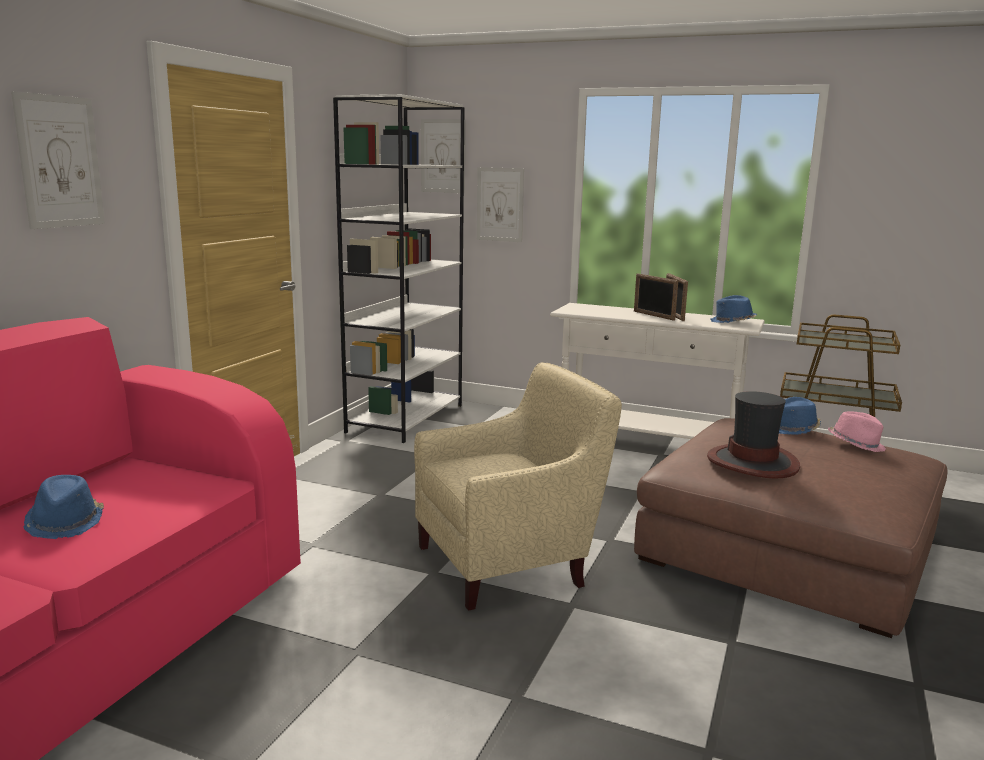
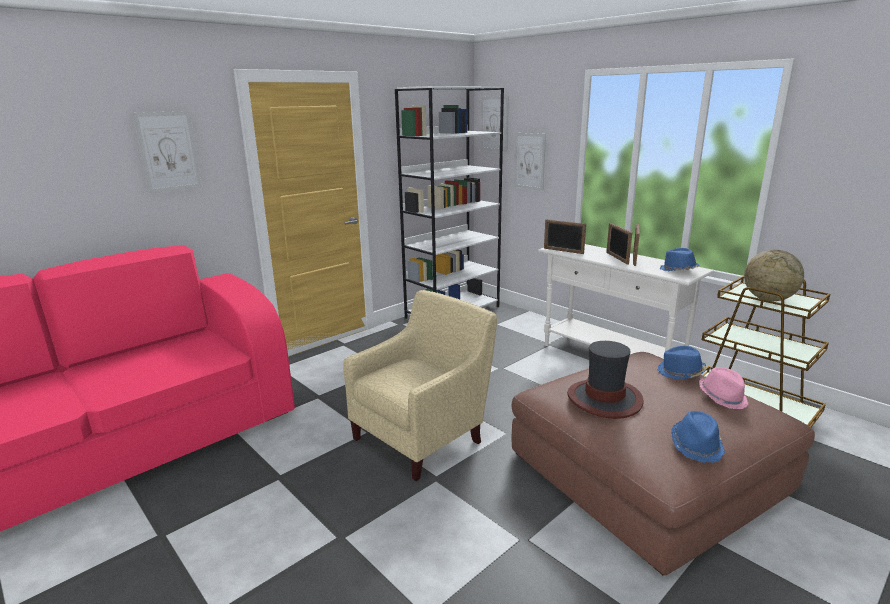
camera: 25 degrees right, 5 degrees up
blue hat [23,475,104,539] -> blue hat moved to [671,411,725,463]
beige armchair [414,362,622,611] -> beige armchair turned 45 degrees counterclockwise [343,290,497,481]
none -> picture frame [544,219,586,254]
none -> globe [744,250,804,301]

